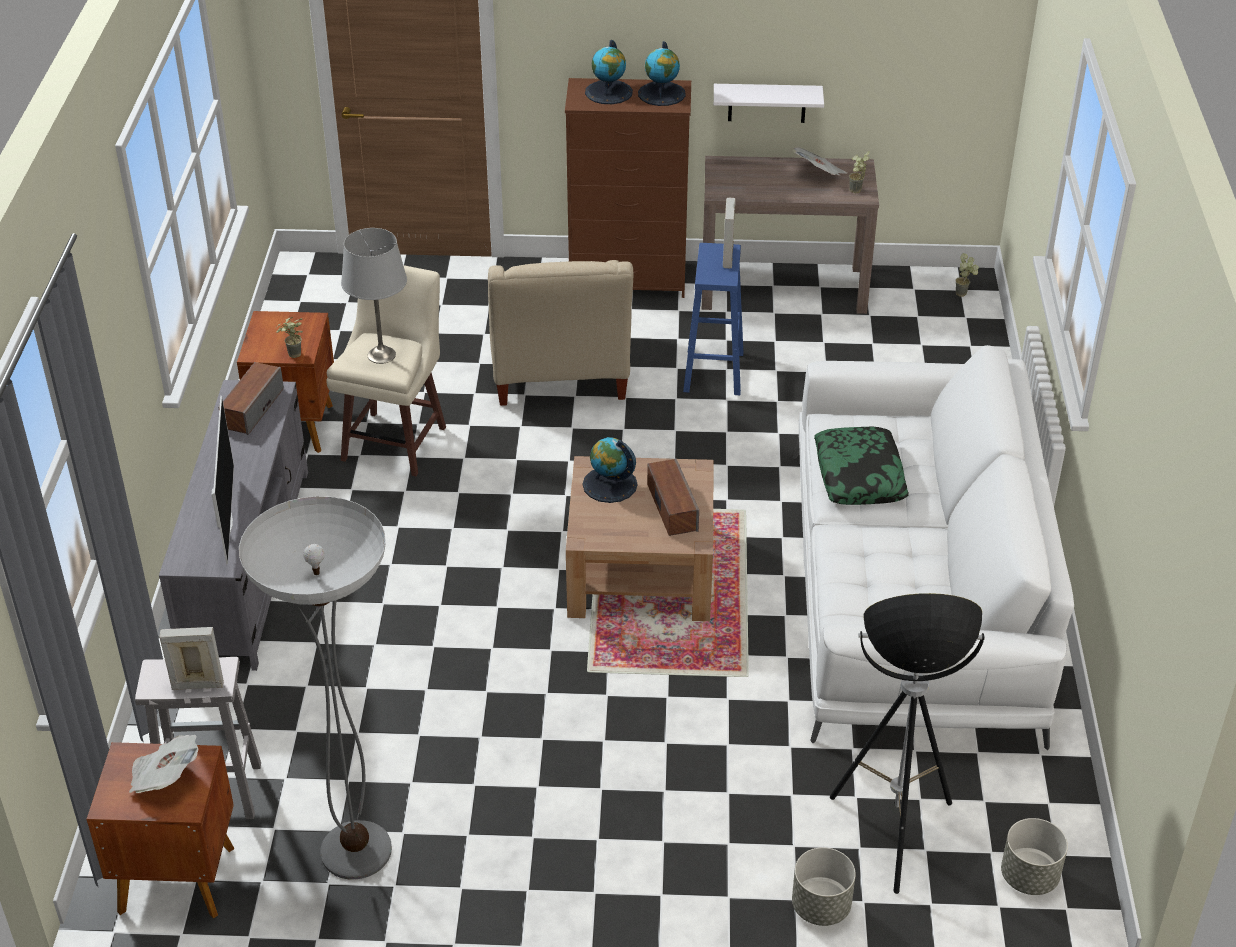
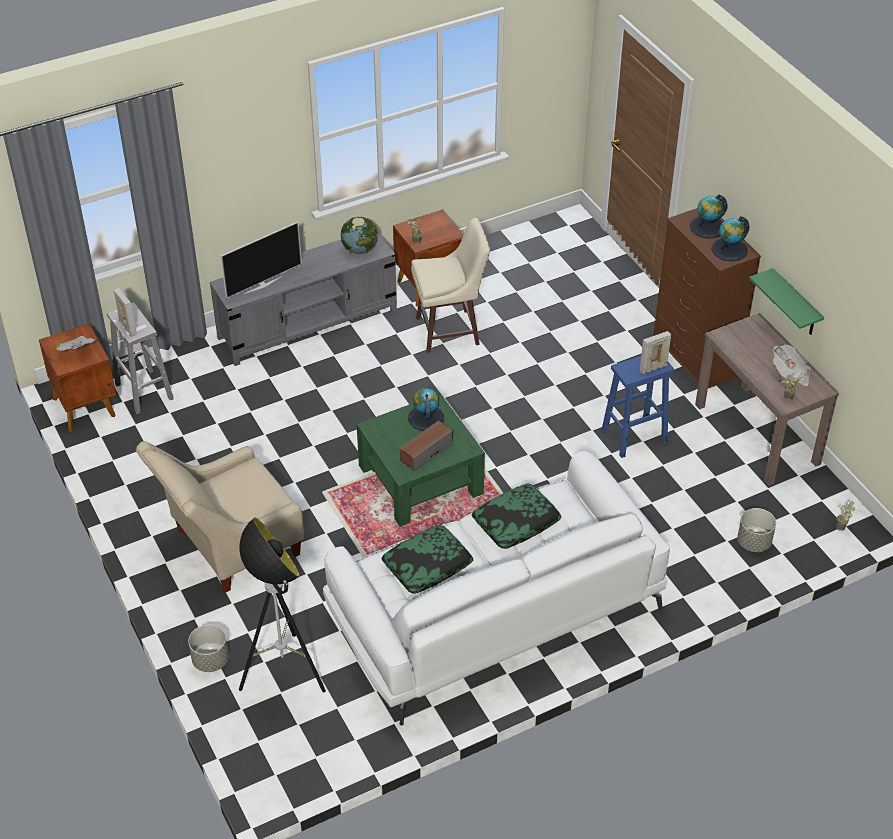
camera: 60 degrees right, 5 degrees up
speaker [219,362,284,435] -> globe [341,217,378,254]
floor lamp [239,496,392,880] -> none
grey table lamp [341,228,407,364] -> none
beige armchair [488,260,634,406] -> beige armchair moved to [136,441,304,592]
brown coffee table [566,456,713,621] -> green coffee table [357,393,485,527]
white shelf [714,84,824,123] -> green shelf [749,268,824,335]
grey planter [1001,818,1068,895] -> grey planter moved to [737,508,776,552]
none -> pillow [382,525,473,594]

